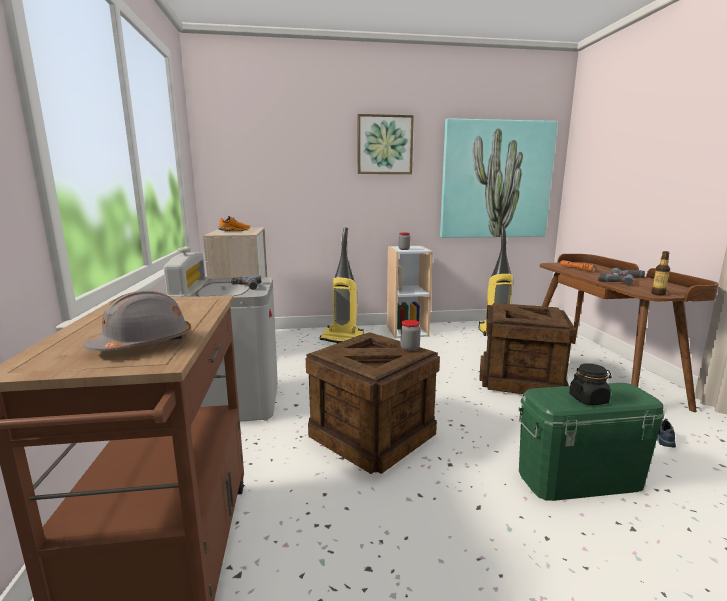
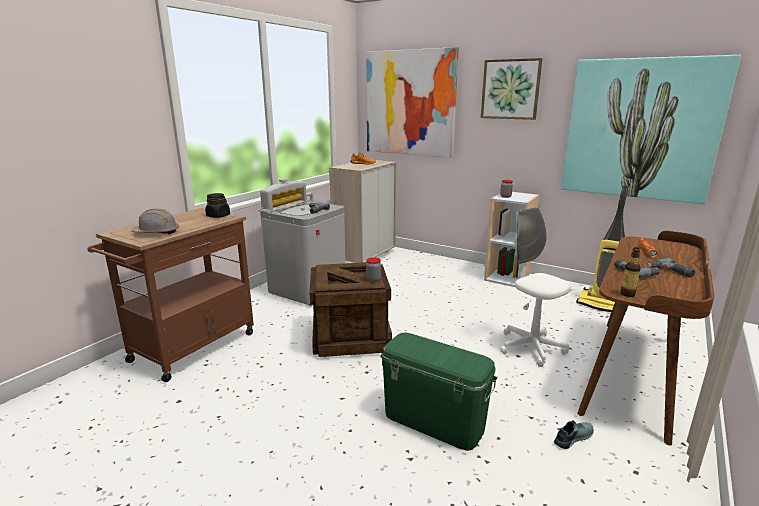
camera: 40 degrees right, 5 degrees up
vacuum cleaner [320,227,364,343] -> none
crate [479,303,576,394] -> white office chair [500,207,571,367]
black jar [569,363,612,405] -> black jar moved to [205,193,230,218]
none -> picture [366,47,459,158]

